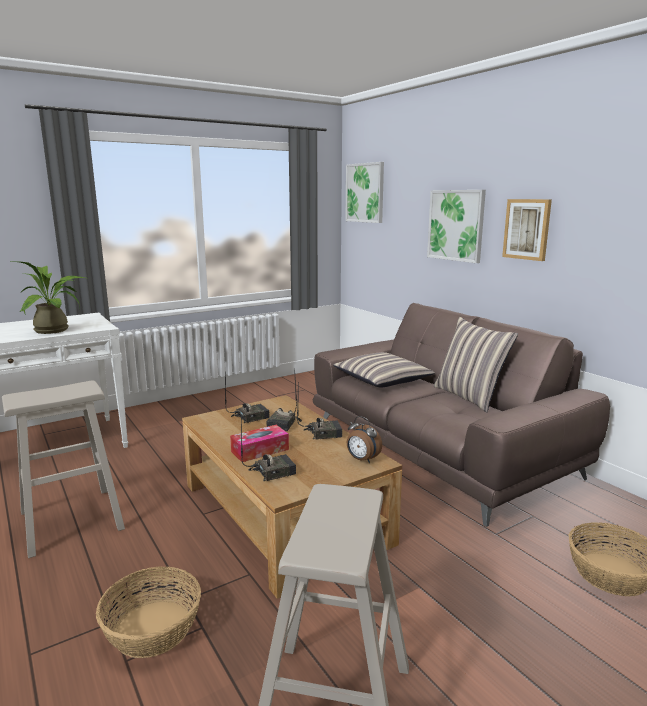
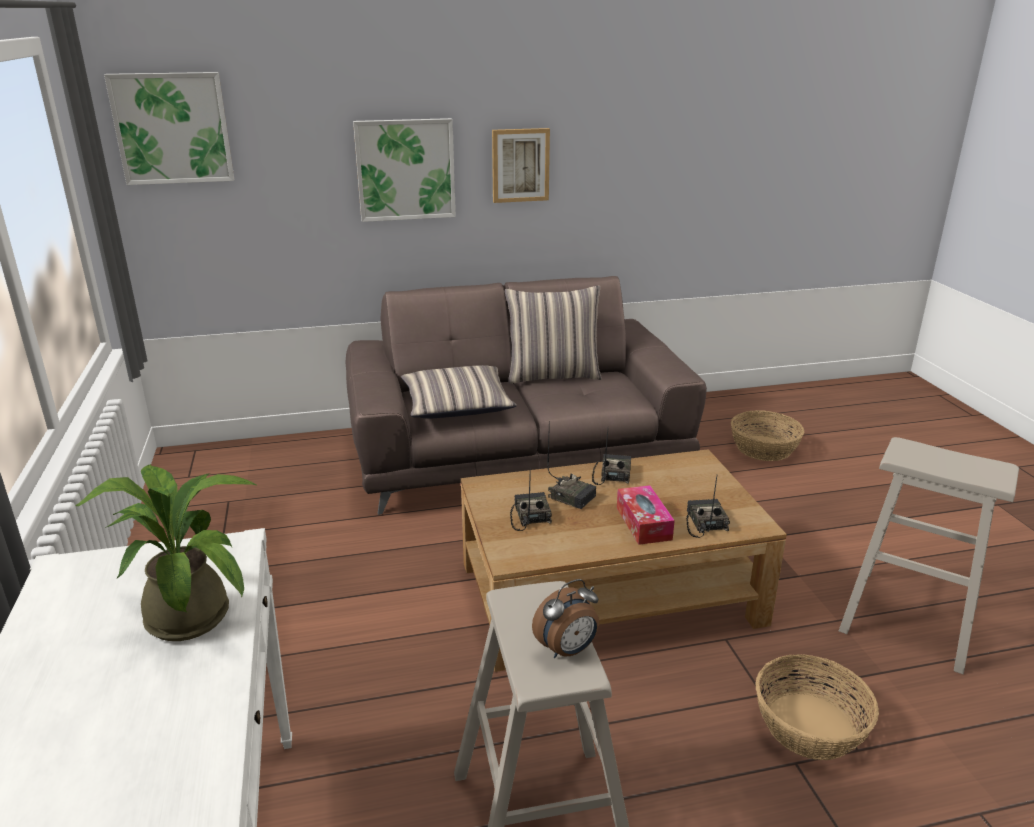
camera: 70 degrees left, 10 degrees up
alarm clock [347,416,382,463] -> alarm clock moved to [532,579,599,658]

